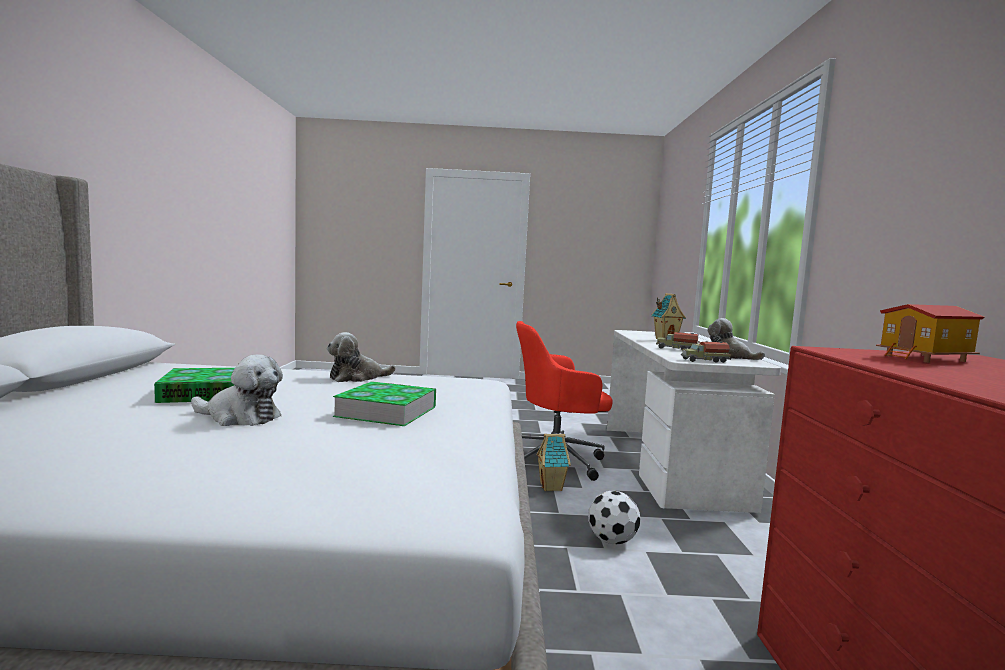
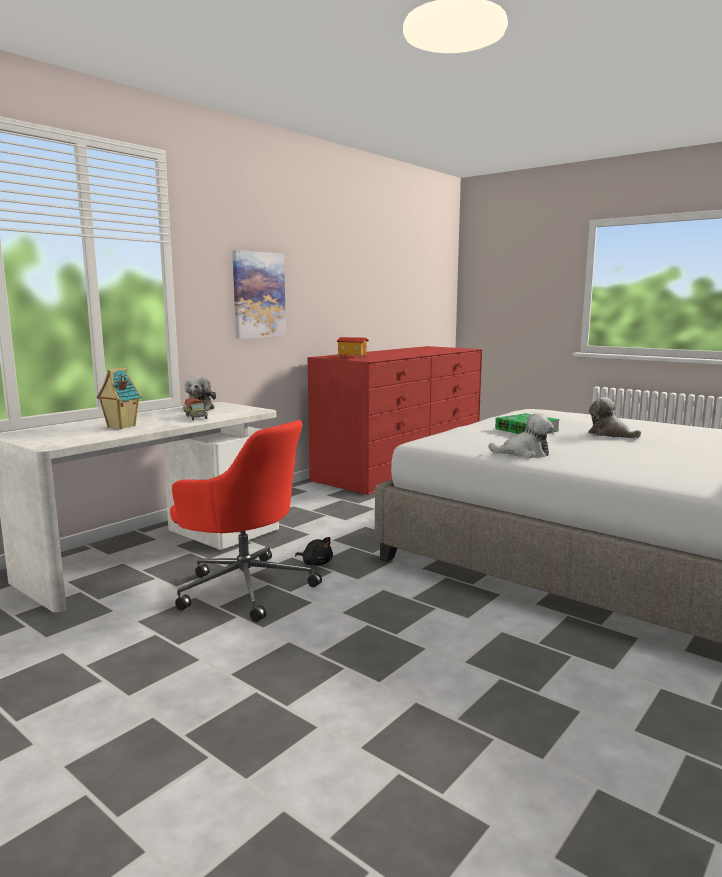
camera: 140 degrees left, 5 degrees up
book [154,368,234,403] -> none
toy house [537,434,571,491] -> black plush toy [295,537,333,566]
football [588,491,640,545] -> none
toy truck [681,341,731,363] -> none
none -> picture [232,250,286,339]

